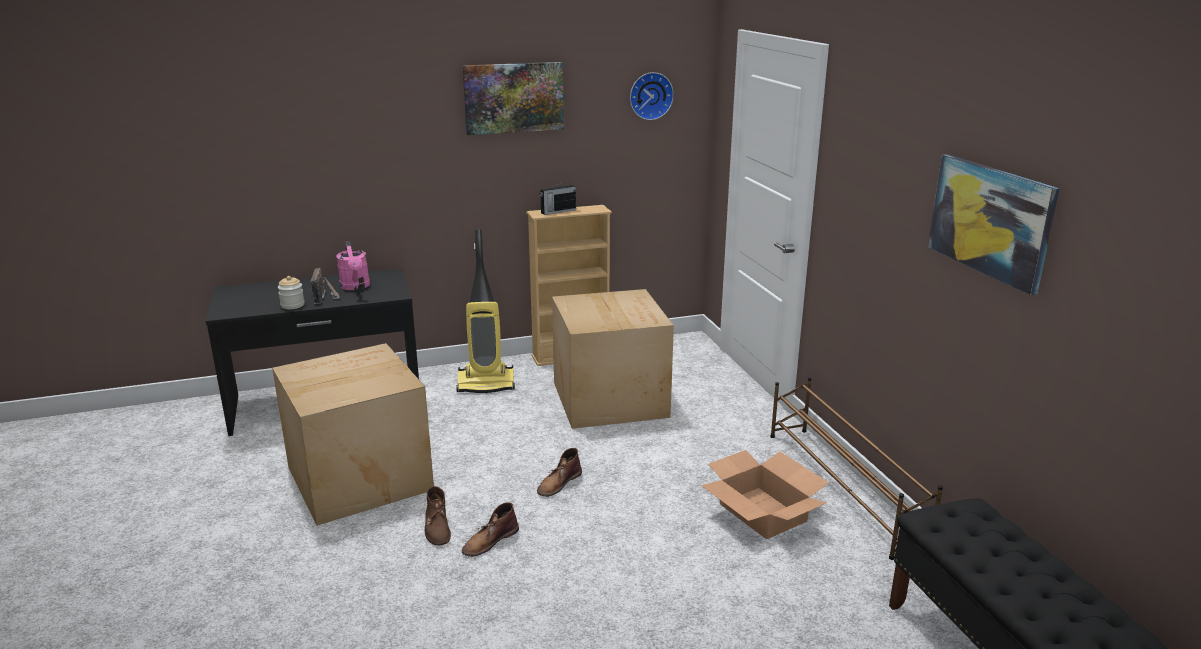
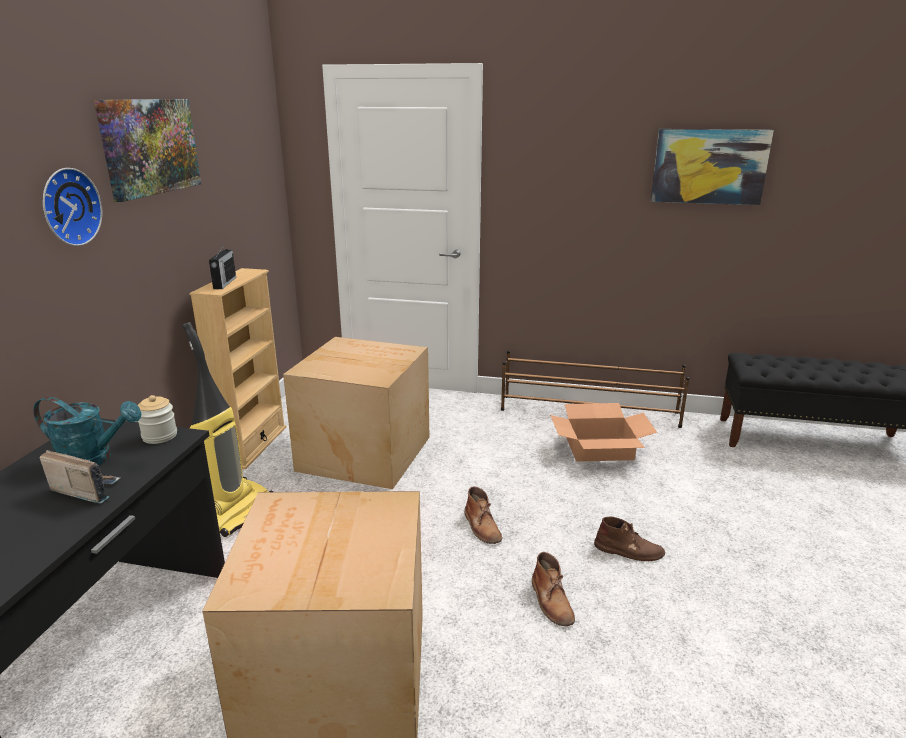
camera: 60 degrees left, 0 degrees up
jar [278,276,305,309] -> jar moved to [138,395,177,444]
pink watering can [336,242,370,290] -> turquoise watering can [33,397,141,465]
brown boot [425,486,451,545] -> brown boot moved to [594,516,665,561]
wall clock [630,72,674,120] -> wall clock moved to [43,168,102,246]

